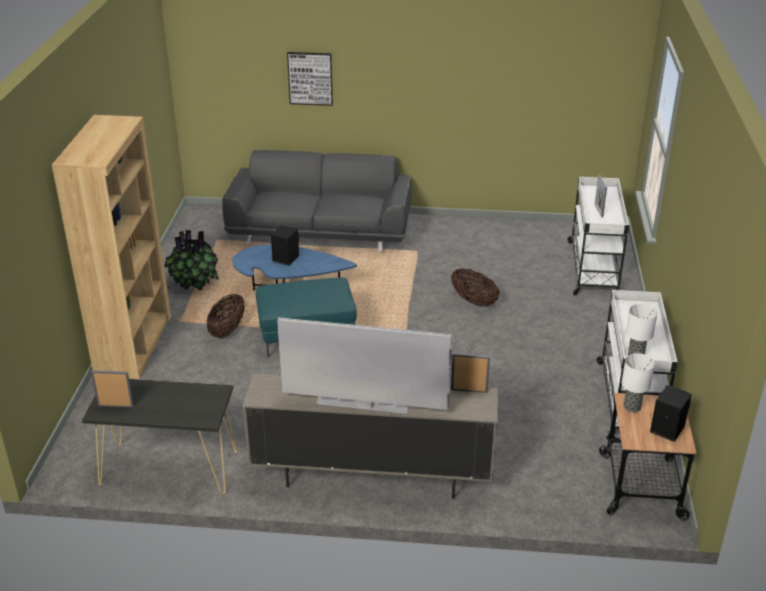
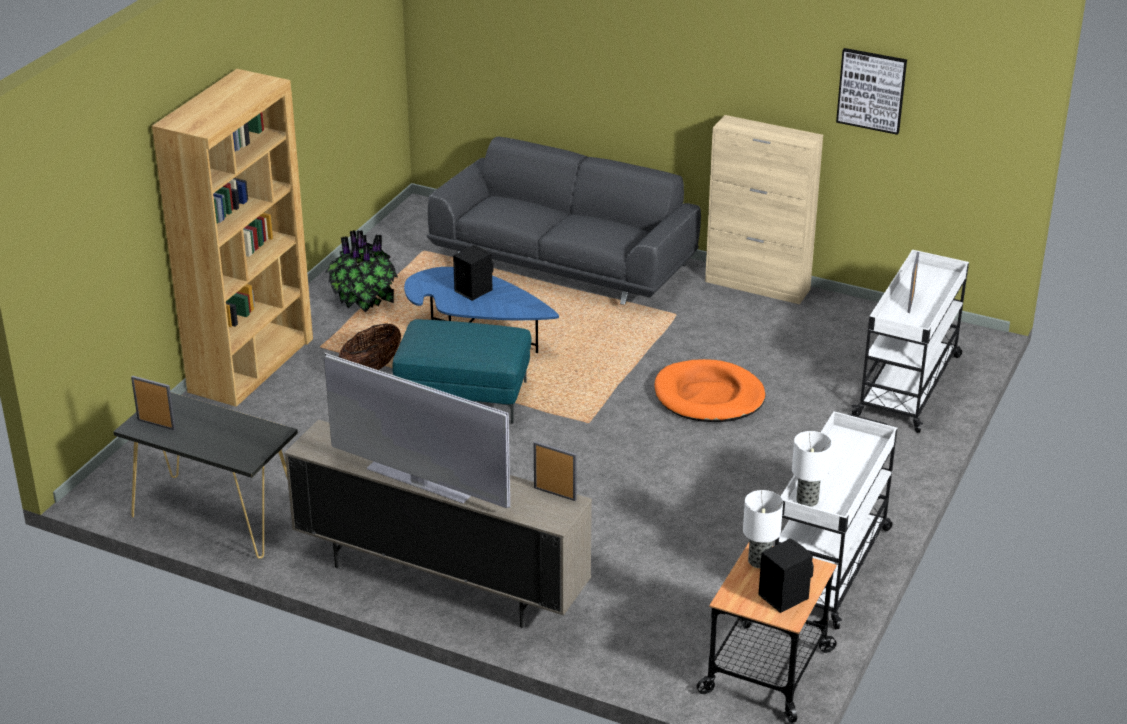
camera: 20 degrees right, 0 degrees up
picture [287,52,333,106] -> picture moved to [836,48,907,135]
basket [451,269,500,307] -> orange dog bed [654,359,766,422]
none -> beige cabinet [705,115,823,304]

